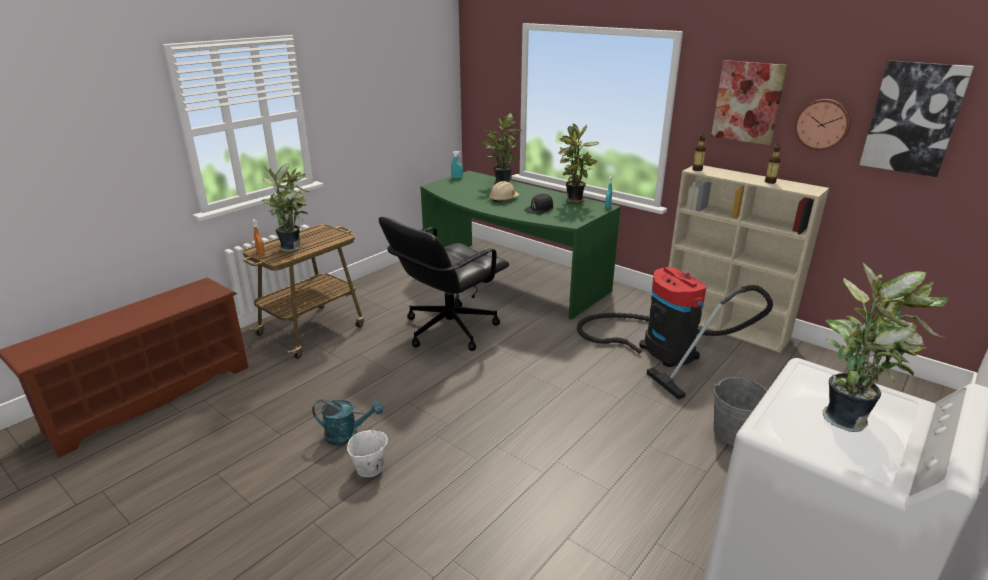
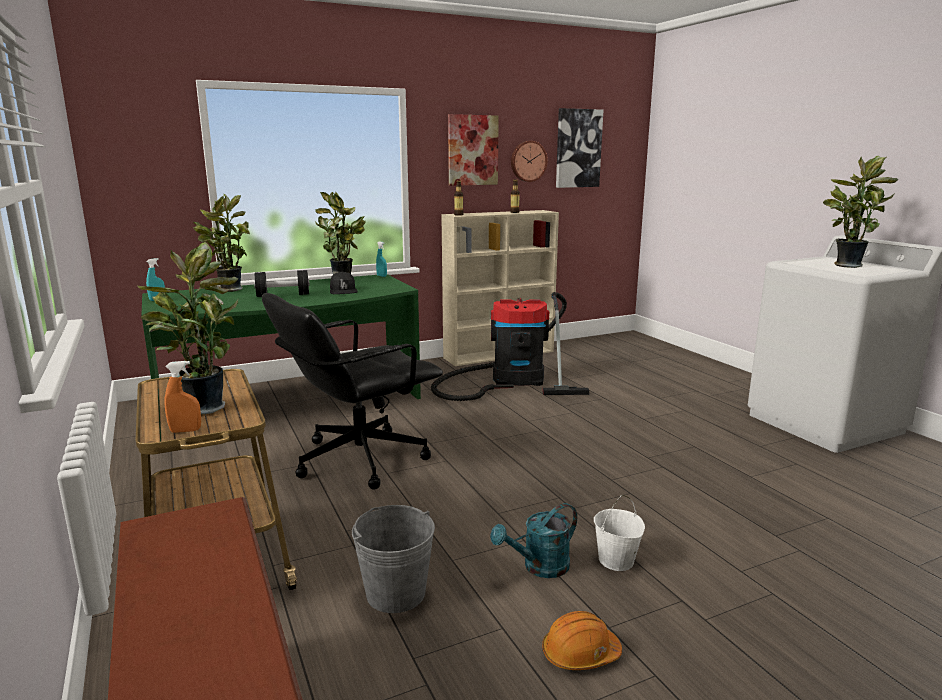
camera: 65 degrees left, 10 degrees down
turquoise watering can [312,400,383,445] -> turquoise watering can turned 150 degrees counterclockwise [490,503,577,578]
black office chair [379,217,509,351] -> black office chair turned 75 degrees clockwise [262,293,443,490]
beige hard hat [489,181,519,202] -> black dumbbell [254,270,310,297]
grey bucket [714,377,767,446] -> grey bucket moved to [352,505,435,613]
none -> orange hard hat [542,611,622,670]

